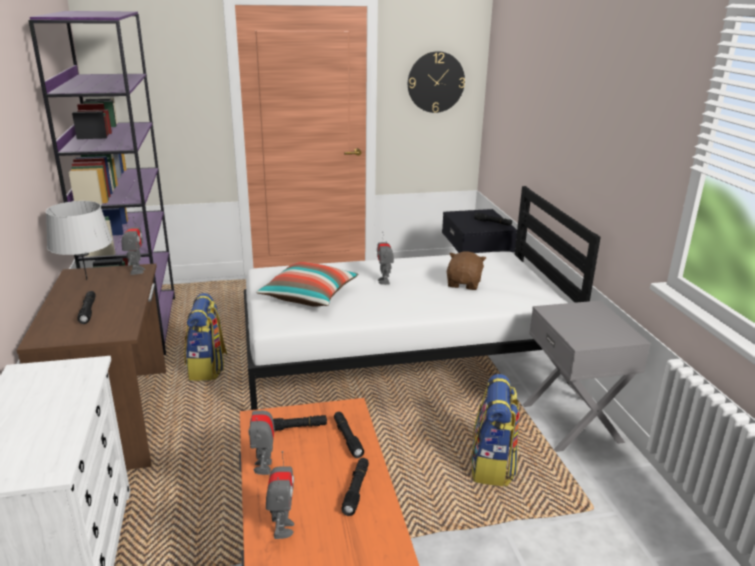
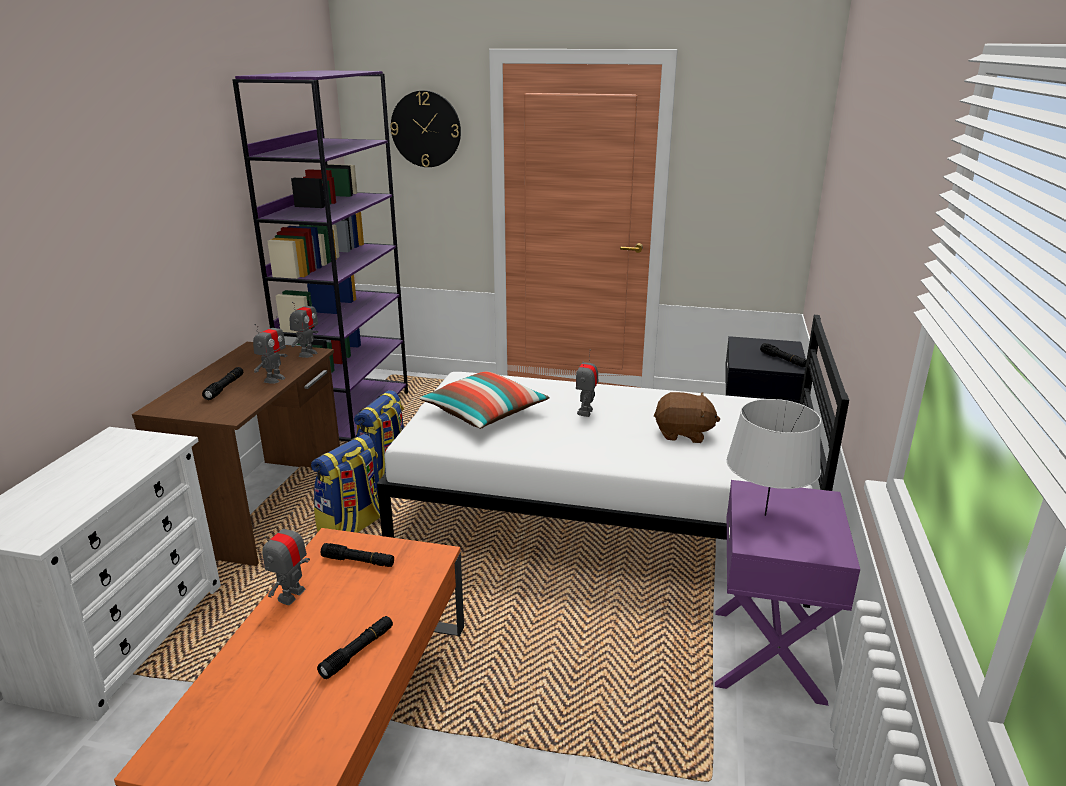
camera: 25 degrees right, 0 degrees up
grey table lamp [46,201,112,280] -> grey table lamp moved to [726,399,821,516]
toy robot [266,451,294,539] -> toy robot moved to [253,316,287,384]
black flashlight [334,412,364,458] -> none
wall clock [408,51,465,113] -> wall clock moved to [390,90,461,167]
brown plush toy [447,251,486,290] -> brown plush toy turned 60 degrees clockwise [654,392,720,443]
backpack [471,374,519,487] -> backpack moved to [311,434,380,533]
grey nightstand [523,301,651,452] -> purple nightstand [715,480,860,706]

